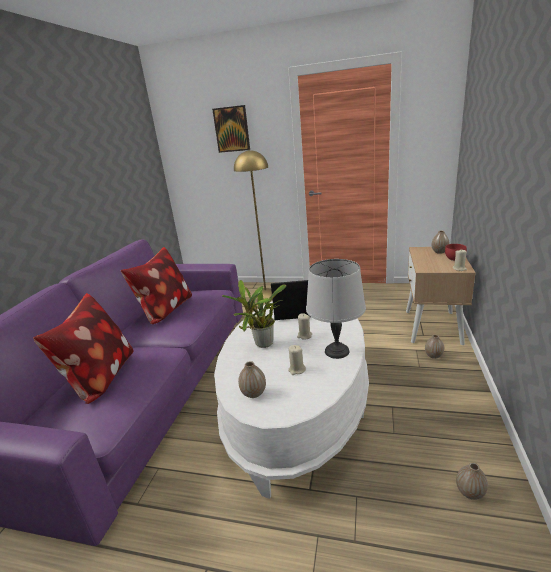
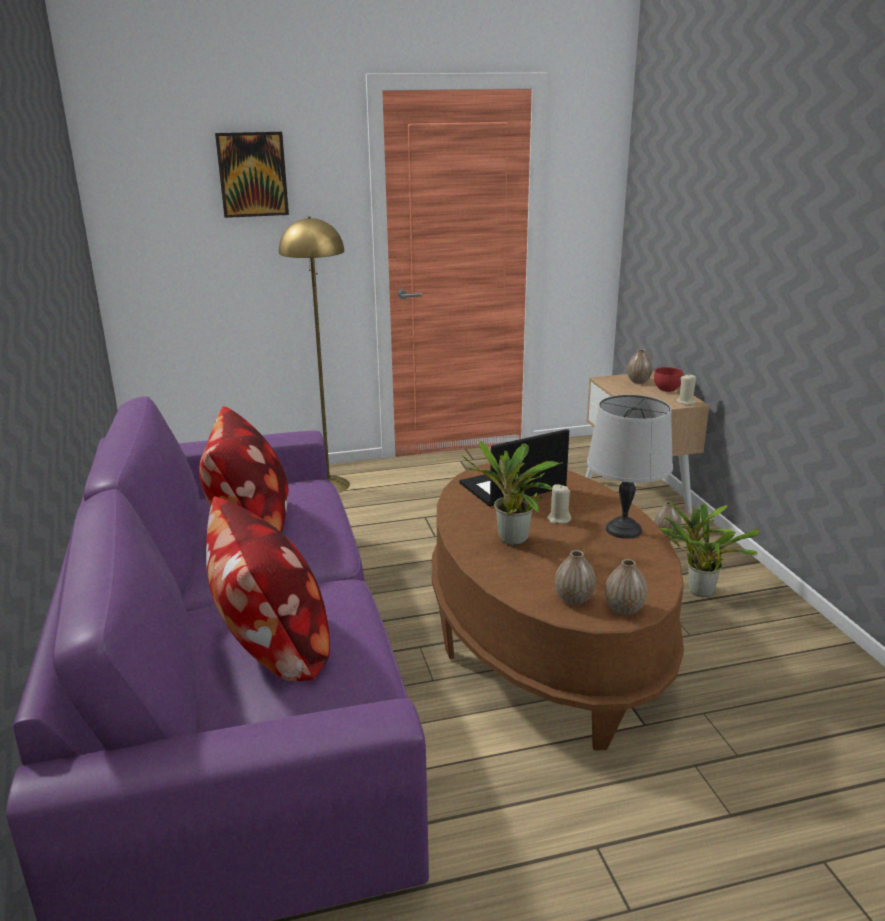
camera: 30 degrees left, 0 degrees up
white coffee table [214,301,369,499] -> brown coffee table [432,463,684,751]
beige candle [288,345,306,375] -> none
vase [456,463,488,500] -> vase moved to [605,559,647,615]
none -> potted plant [659,501,759,597]

